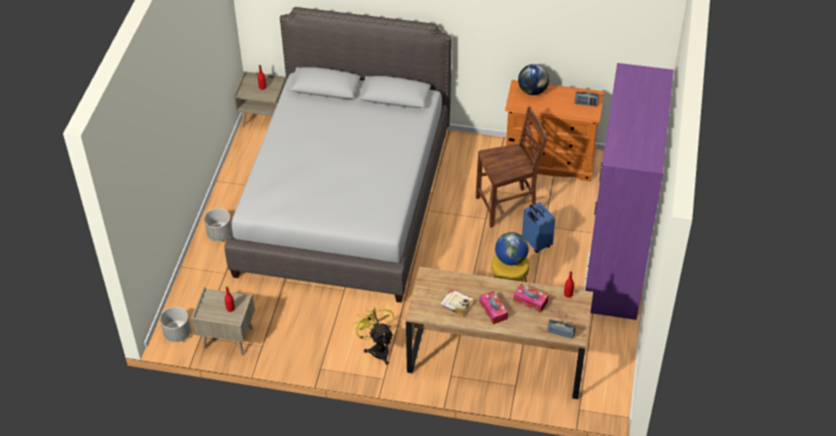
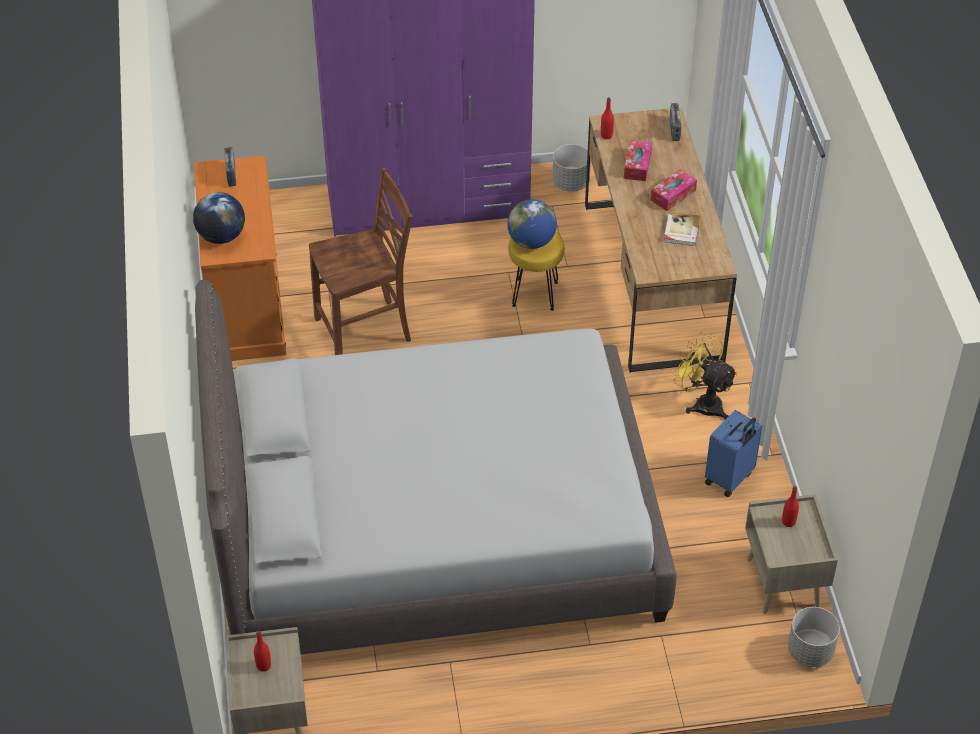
camera: 110 degrees left, 0 degrees up
grey planter [204,208,232,241] -> grey planter moved to [552,144,591,192]
yellow fan [353,303,394,365] -> yellow fan turned 90 degrees clockwise [672,332,738,420]
brown chair [476,106,548,228] -> brown chair turned 105 degrees clockwise [309,168,413,355]
blue suitcase [522,202,555,253] -> blue suitcase moved to [705,410,762,497]

